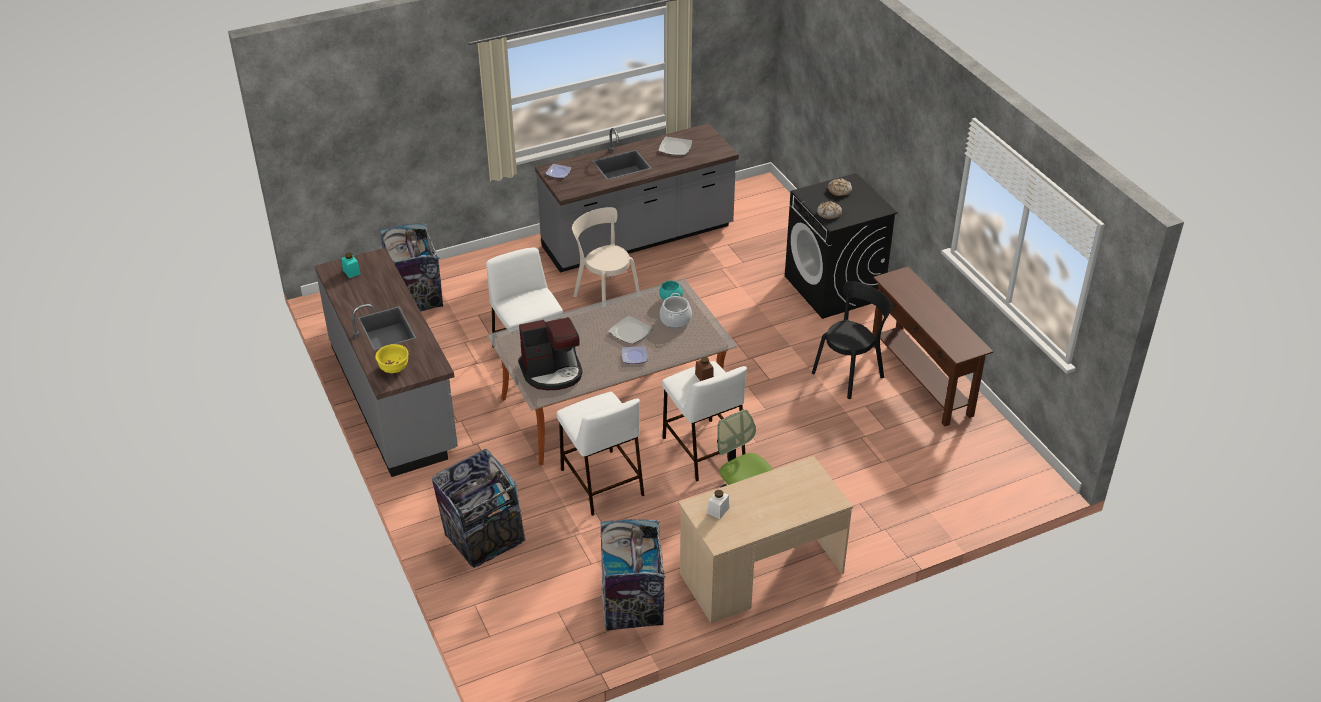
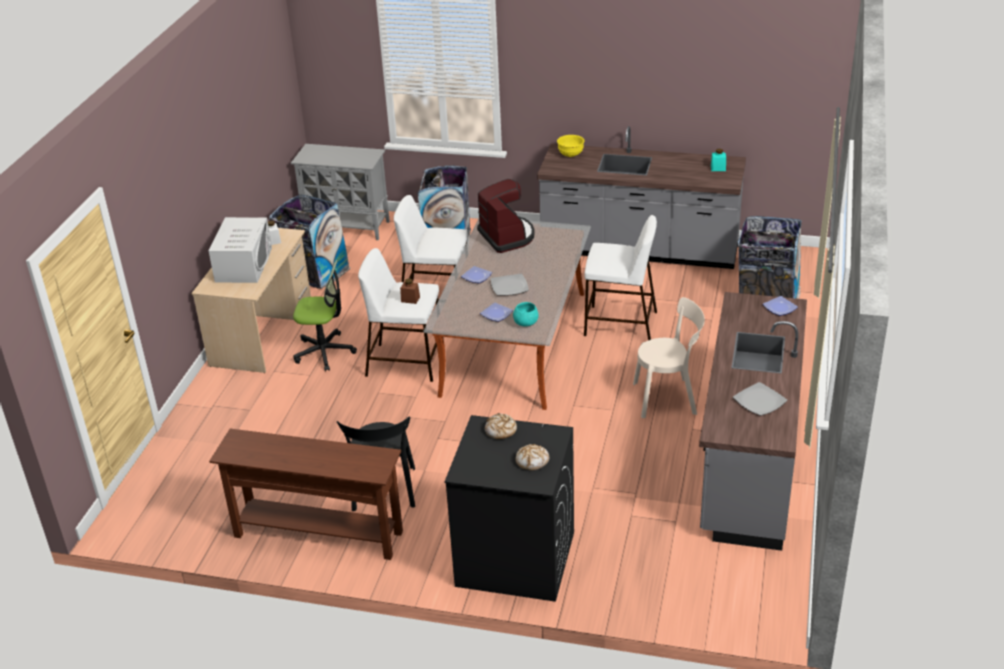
camera: 130 degrees right, 5 degrees down
coffee machine [518,317,582,390] -> coffee machine turned 135 degrees clockwise [477,179,535,253]
cooking pot [660,293,692,328] -> plate [480,303,513,322]
none -> white microwave [209,217,272,283]
none -> grey cabinet [291,144,390,240]

